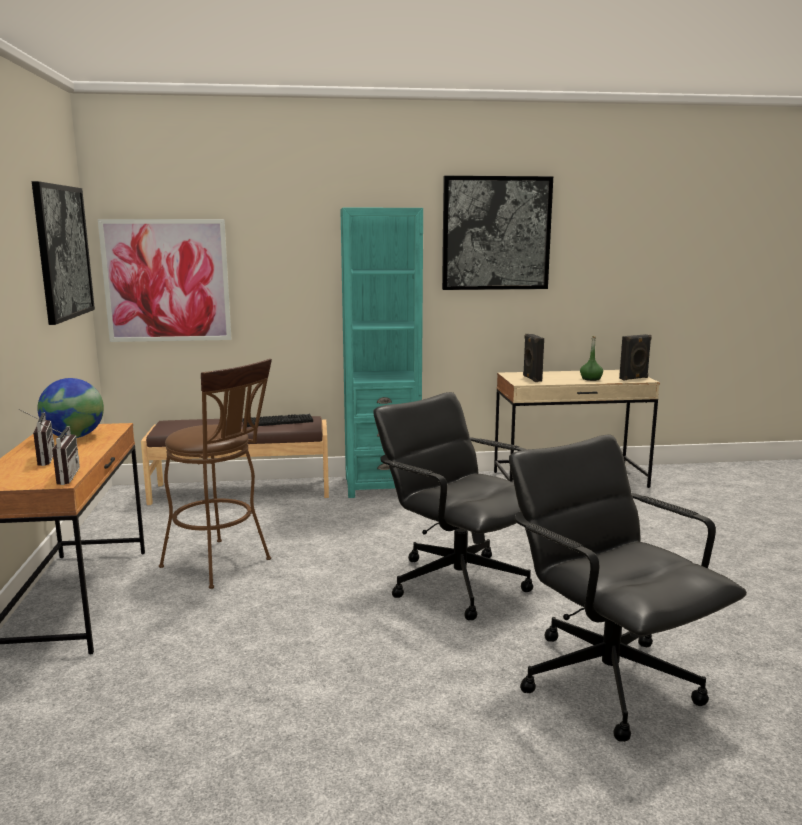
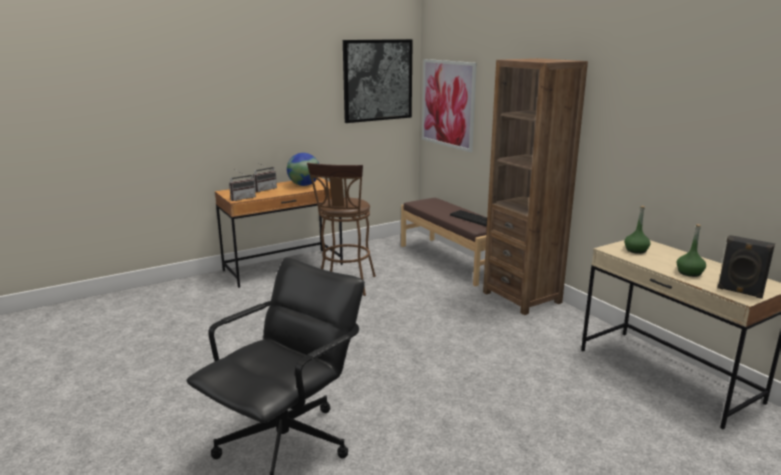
camera: 65 degrees right, 5 degrees up
turquoise bookcase [340,208,423,498] -> brown bookcase [483,58,588,315]
black office chair [373,392,533,620] -> none
picture [442,176,553,290] -> none
black speaker [523,334,544,382] -> green bottle [624,206,651,254]

